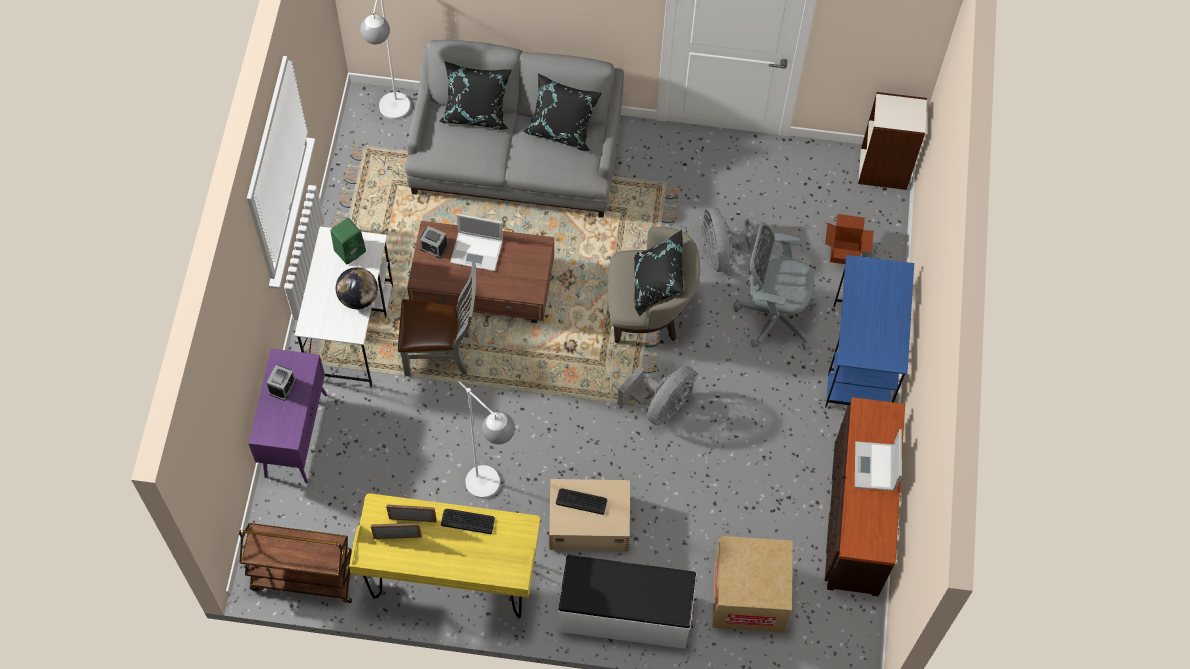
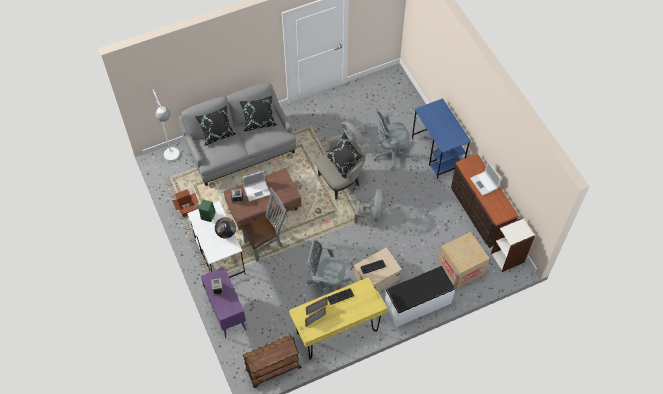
camera: 30 degrees left, 5 degrees down
white floor lamp [458,381,515,498] -> grey office chair [307,240,351,297]
cardboard box [825,214,874,264] -> cardboard box moved to [172,189,199,217]
bookcase [858,92,927,190] -> bookcase moved to [491,218,535,272]

